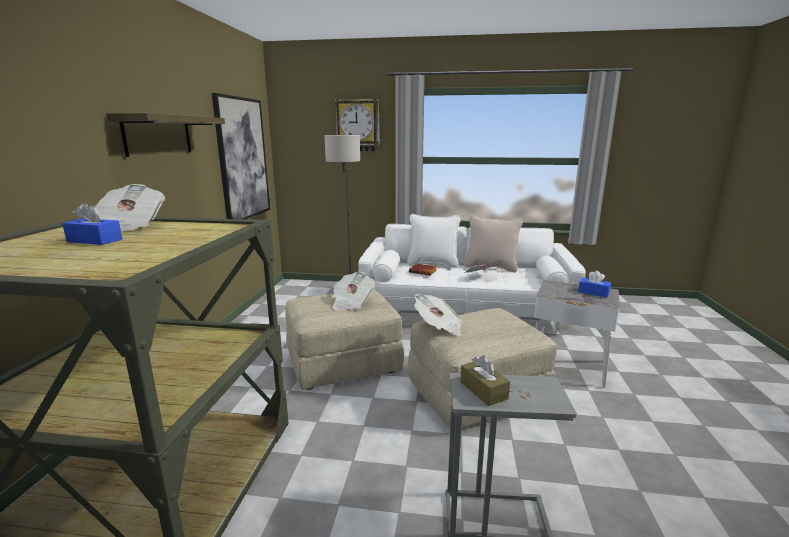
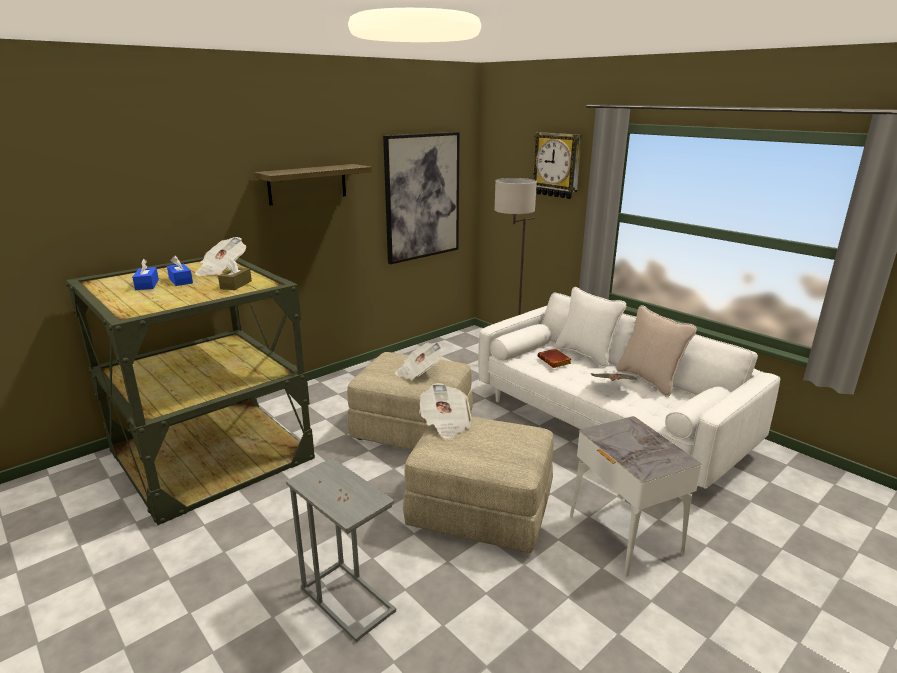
camera: 40 degrees right, 5 degrees up
brown tissue box [460,355,510,406] -> brown tissue box moved to [218,259,252,290]
blue tissue box [578,271,611,298] -> blue tissue box moved to [132,259,159,290]

